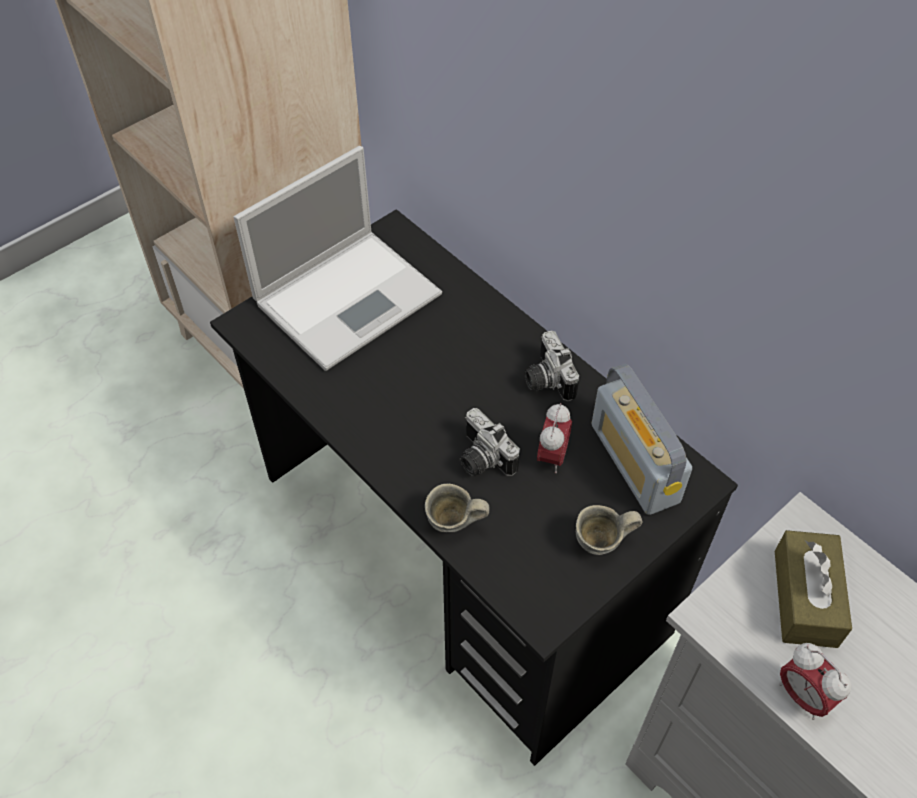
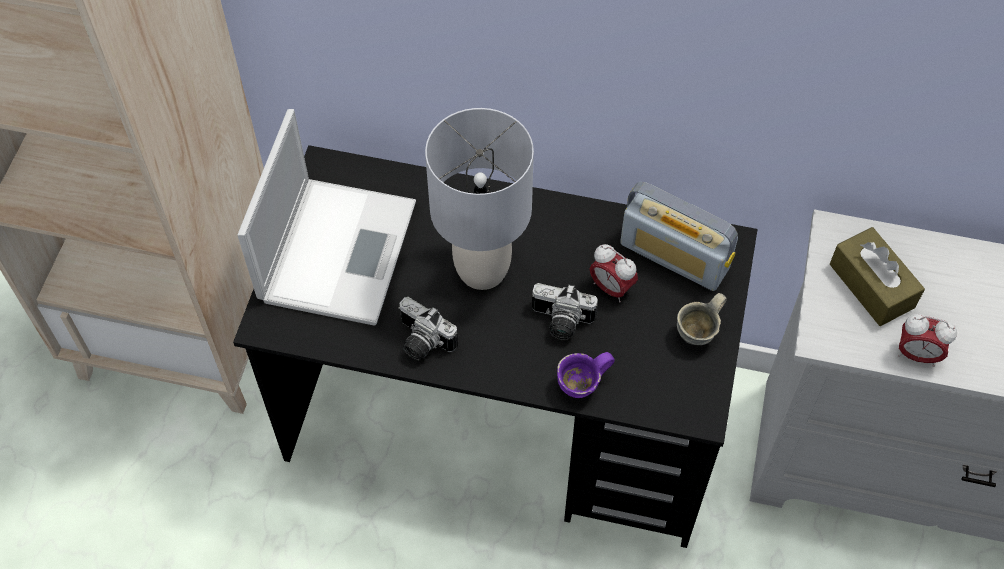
camera: 35 degrees left, 5 degrees up
grey mug [425,484,489,533] -> purple mug [557,352,615,398]
camera [524,330,579,401] -> camera moved to [398,297,458,360]
alarm clock [537,403,572,473] -> alarm clock turned 150 degrees clockwise [590,244,638,303]
none -> grey table lamp [425,108,534,290]

